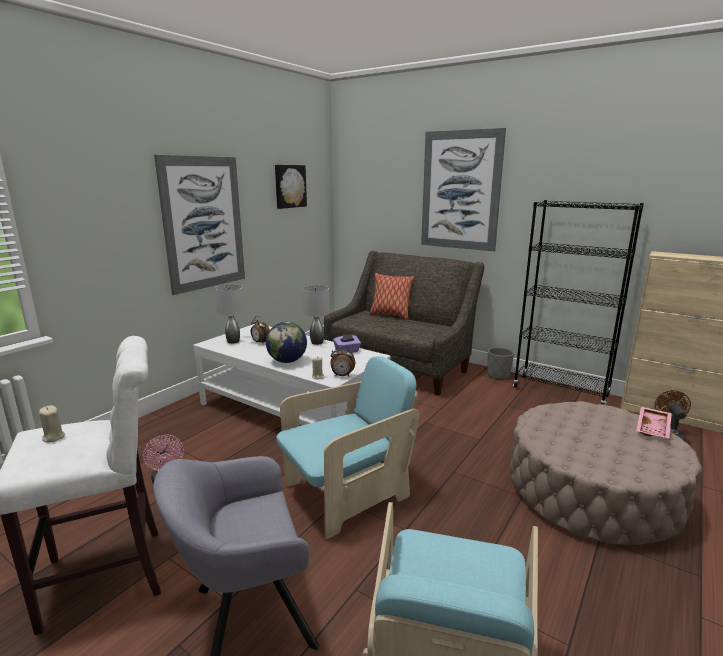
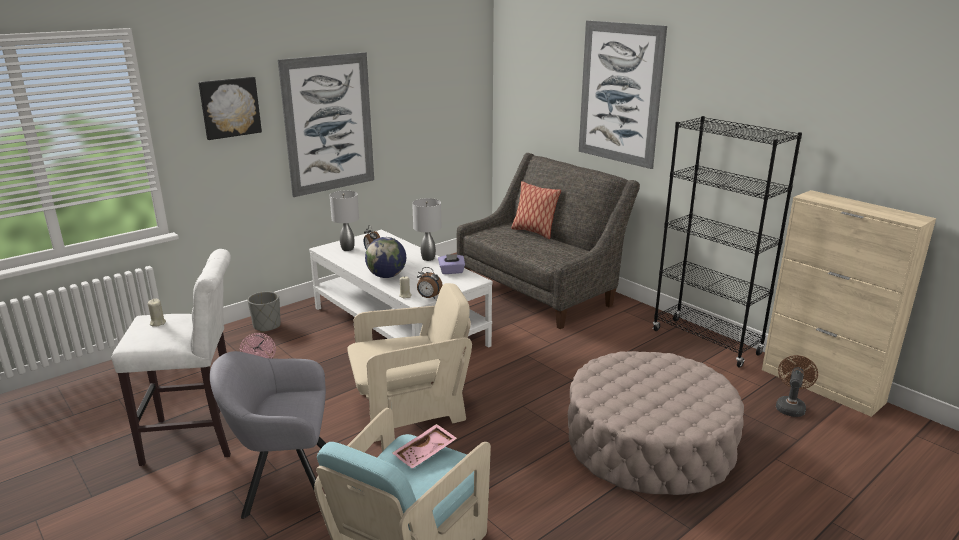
camera: 15 degrees right, 5 degrees up
picture [275,165,307,209] -> picture moved to [198,77,262,140]
turquoise armchair [277,356,420,539] -> beige armchair [347,283,472,442]
grey planter [487,347,514,380] -> grey planter moved to [248,292,281,332]
pink tray [636,407,672,438] -> pink tray moved to [393,424,457,468]

